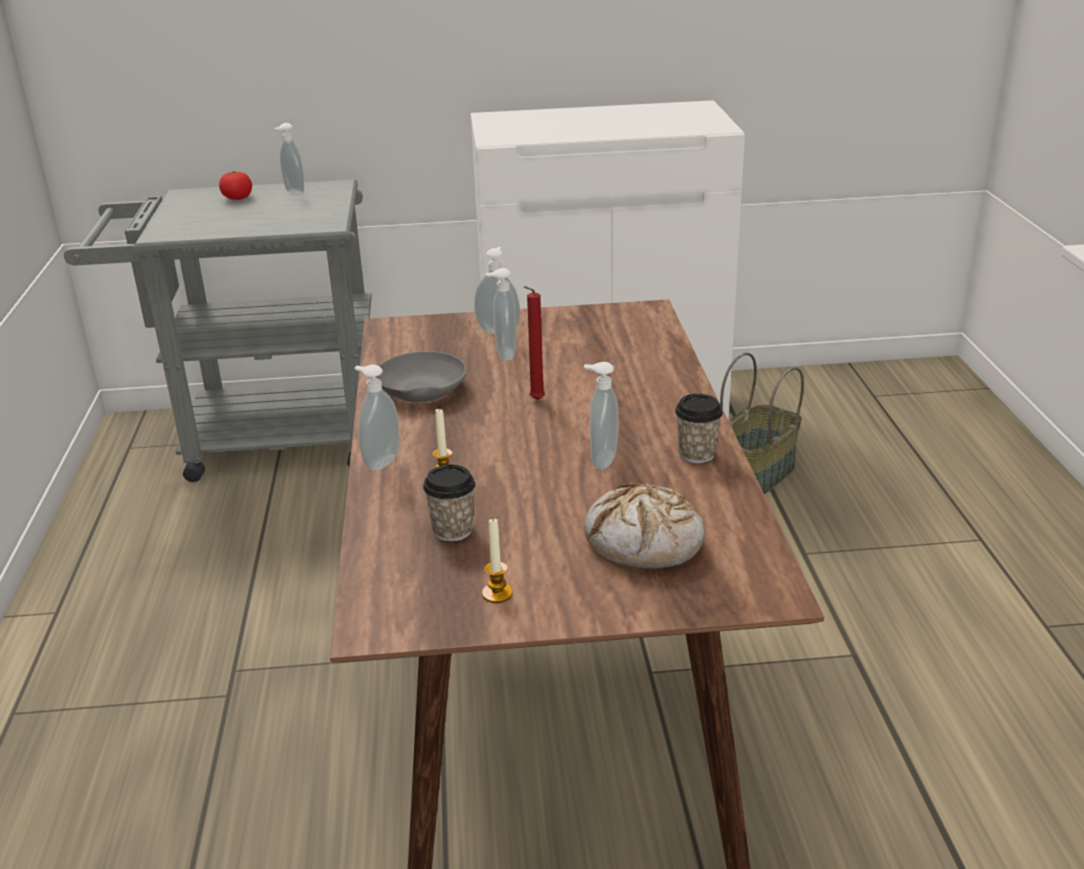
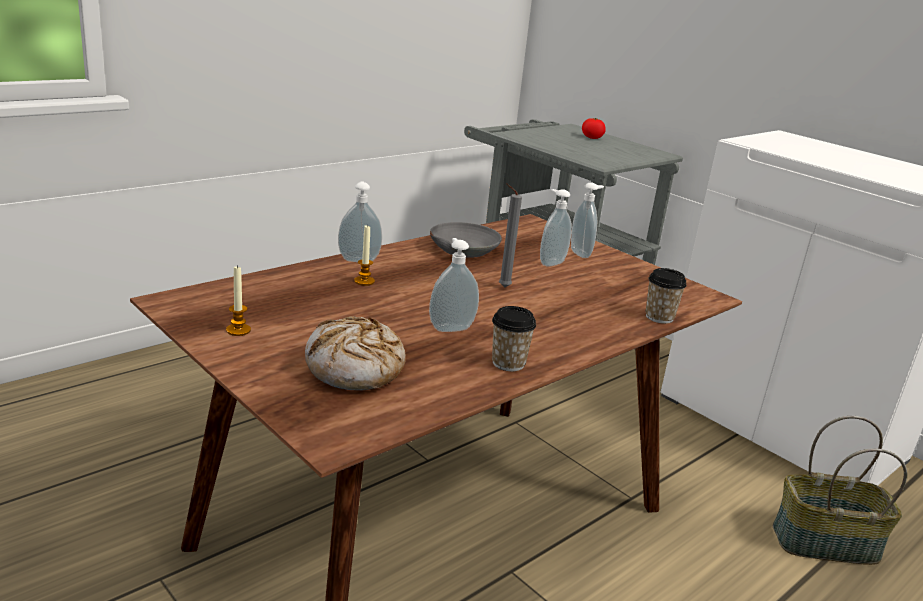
camera: 50 degrees right, 5 degrees down
soap dispenser [274,123,304,195] -> none
cup [423,465,475,541] -> cup moved to [645,268,687,324]
red candle [524,286,545,400] -> grey candle [499,183,522,287]

